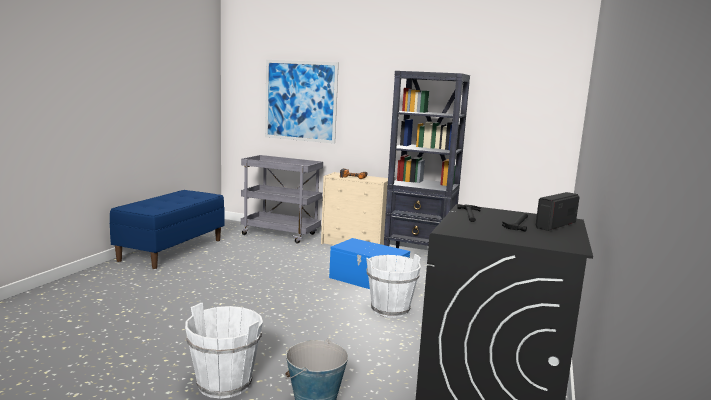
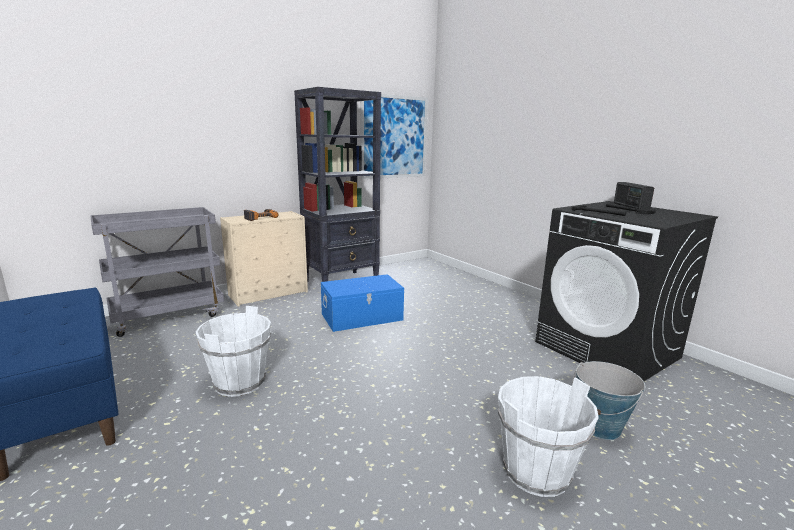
camera: 55 degrees left, 5 degrees up
picture [265,60,339,144] -> picture moved to [360,94,428,179]
white bucket [366,254,421,318] -> white bucket moved to [196,306,271,397]

